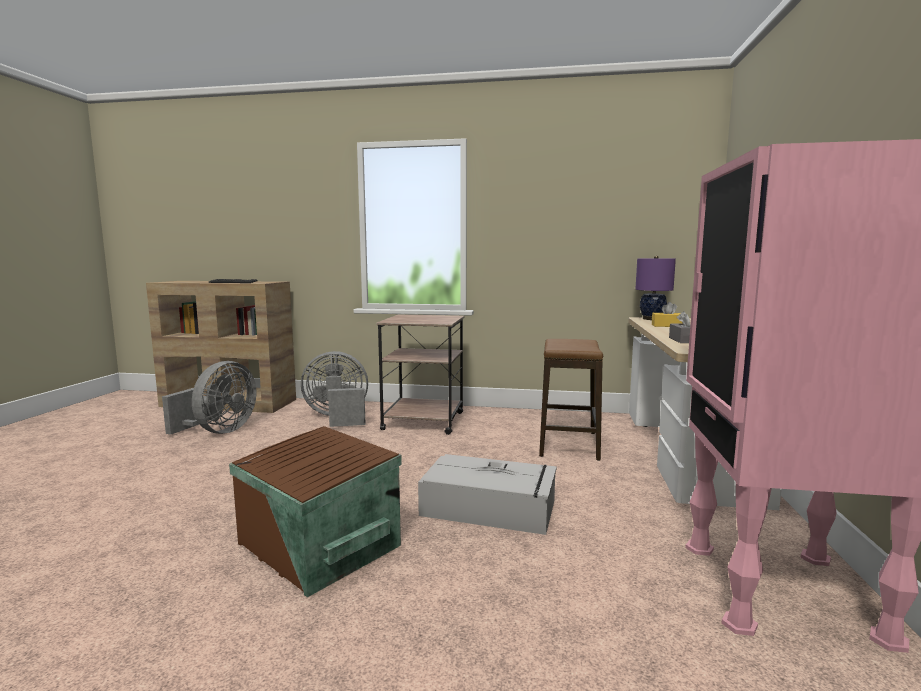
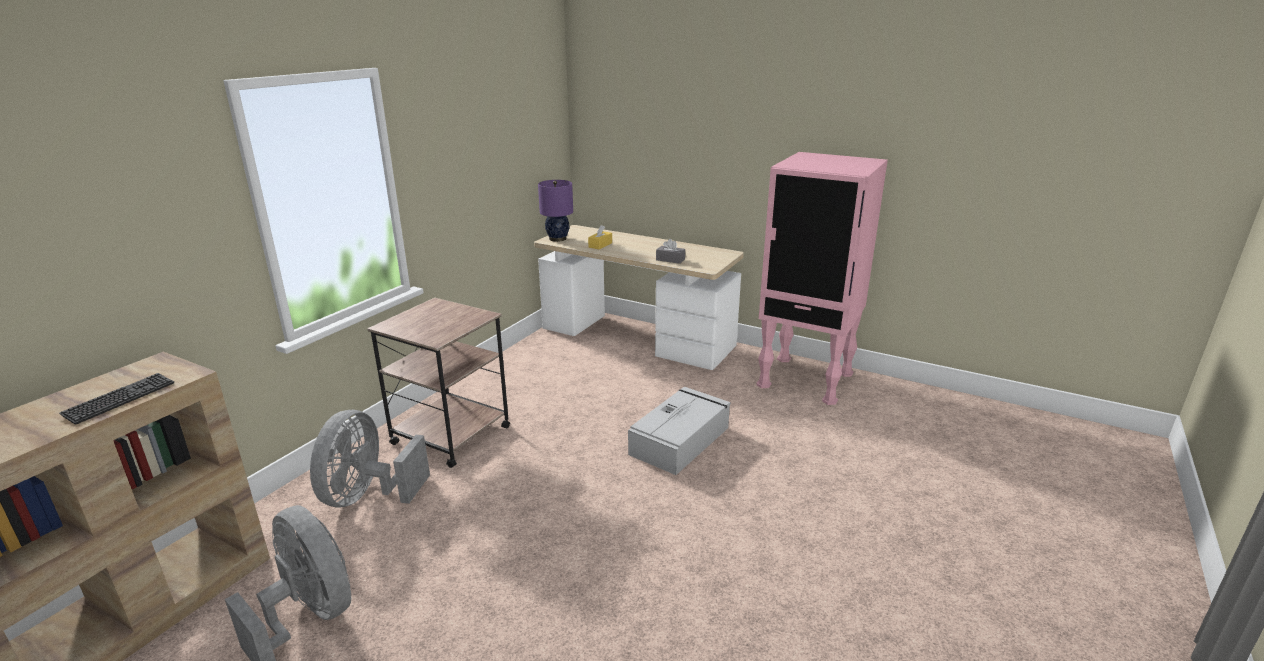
camera: 70 degrees left, 15 degrees up
brown storage box [229,426,402,597] -> none
stool [539,339,603,461] -> none

